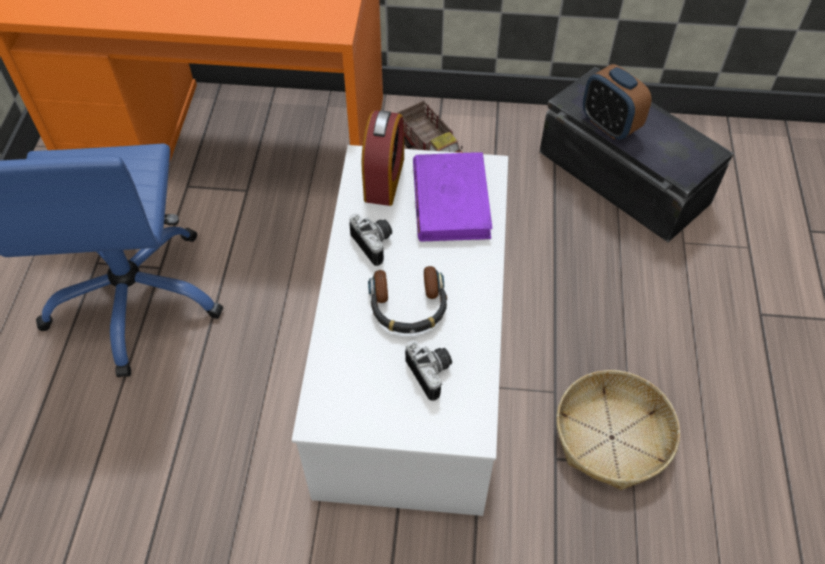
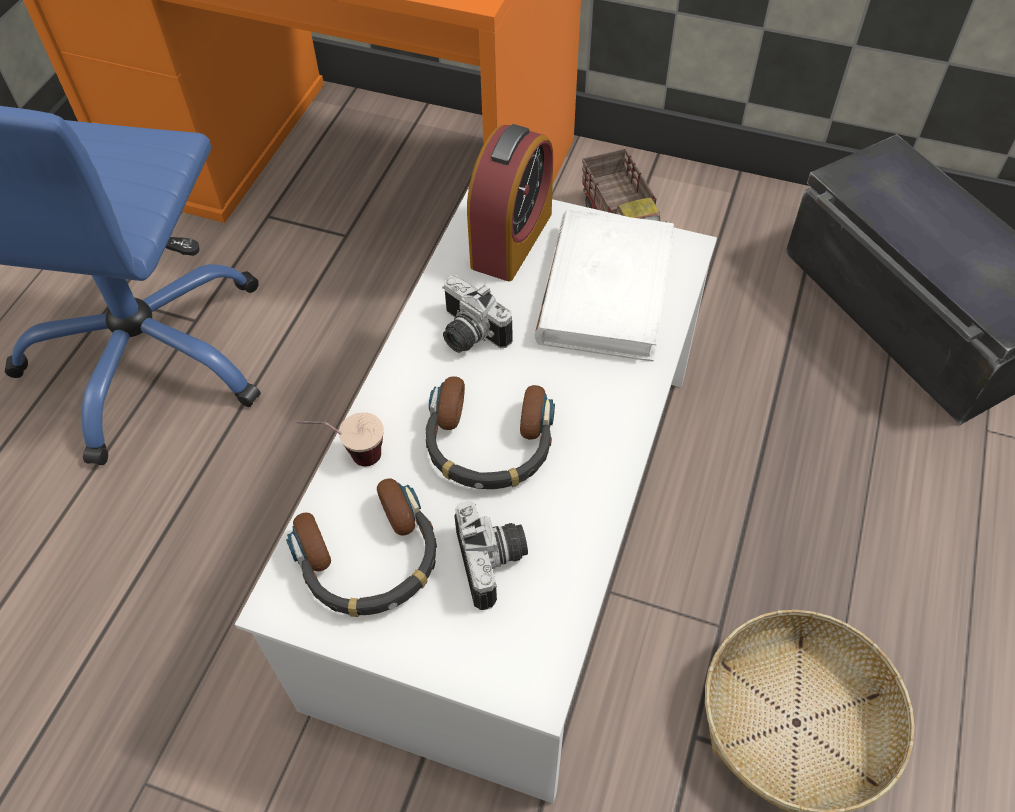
camera: 15 degrees right, 0 degrees up
camera [349,213,392,266] -> camera turned 150 degrees clockwise [442,275,513,353]
purple book [413,153,493,242] -> white book [534,210,674,361]
alarm clock [583,64,652,139] -> none
none -> headphones [286,479,437,617]
none -> cup [295,412,384,466]

